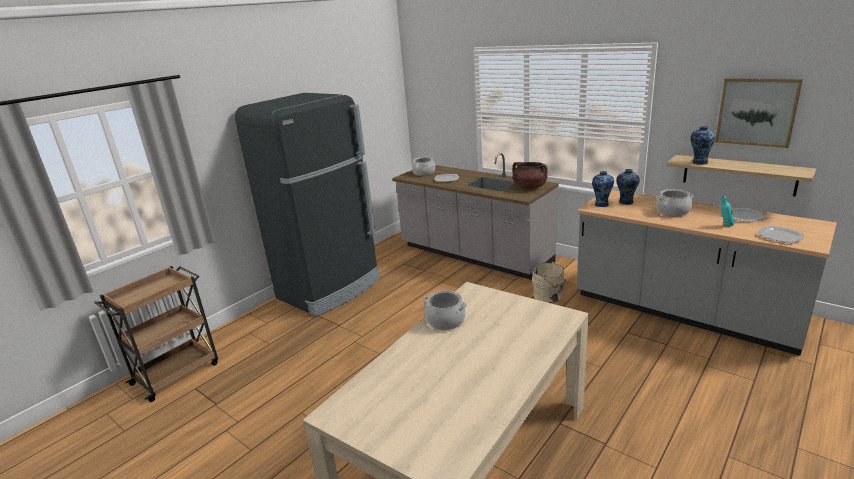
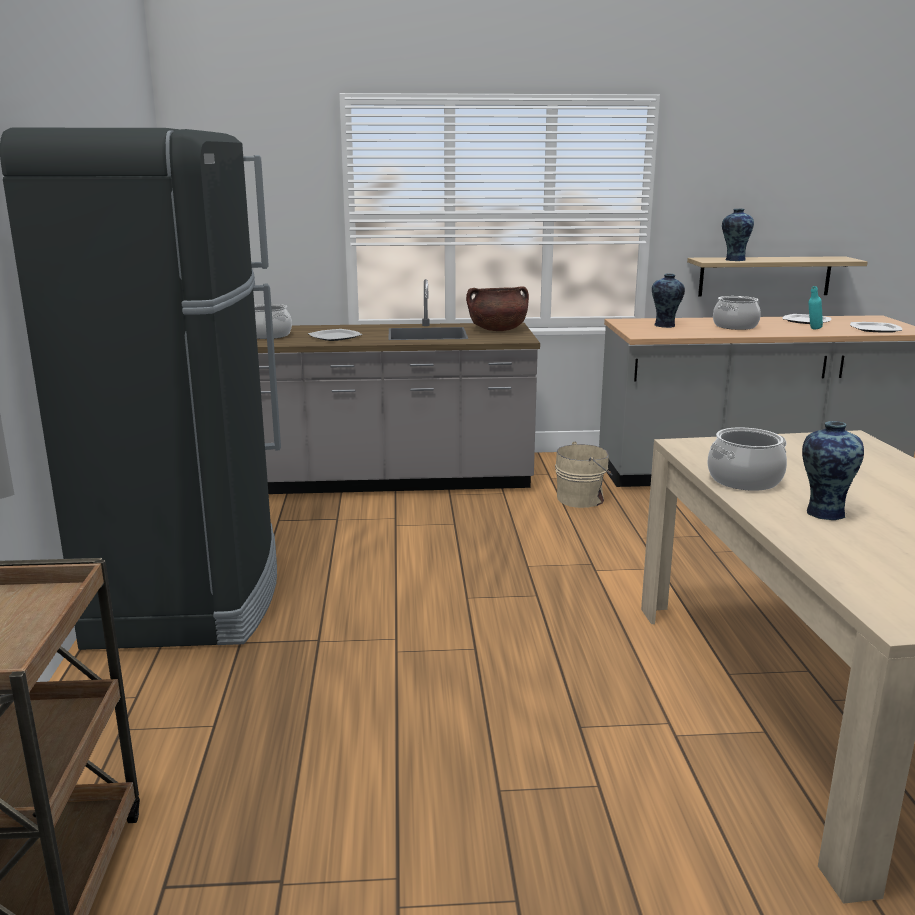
camera: 45 degrees left, 5 degrees down
vase [592,171,614,207] -> vase moved to [802,421,864,520]
picture [715,78,803,148] -> none

